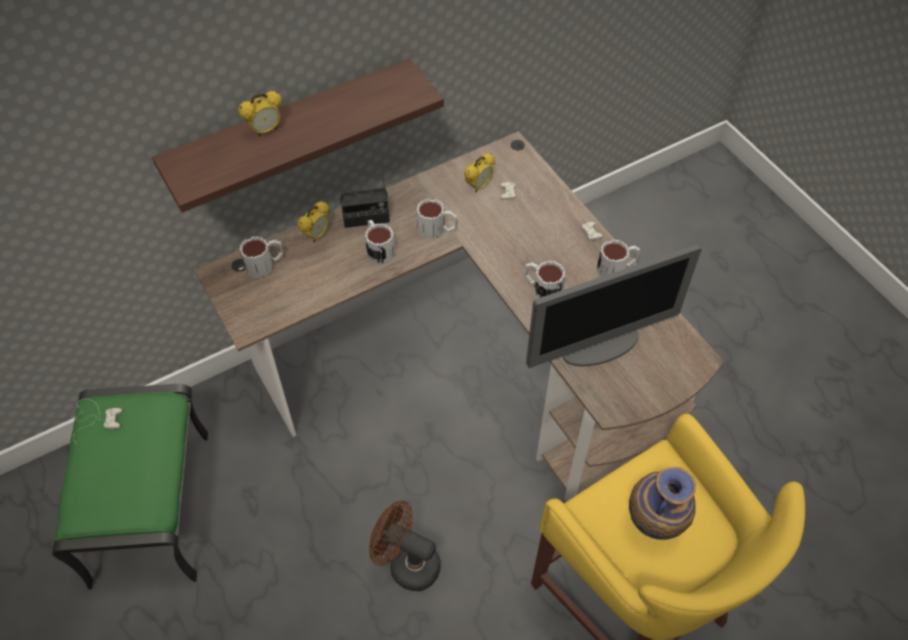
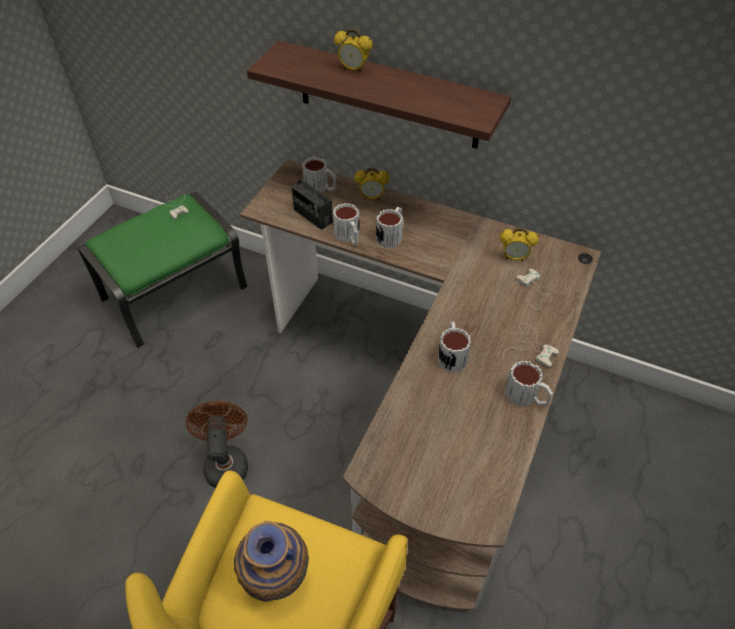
camera: 55 degrees right, 5 degrees down
radio [340,173,390,228] -> radio moved to [291,177,333,230]
mug [417,198,457,239] -> mug moved to [333,203,360,245]
monitor [526,244,702,368] -> none

